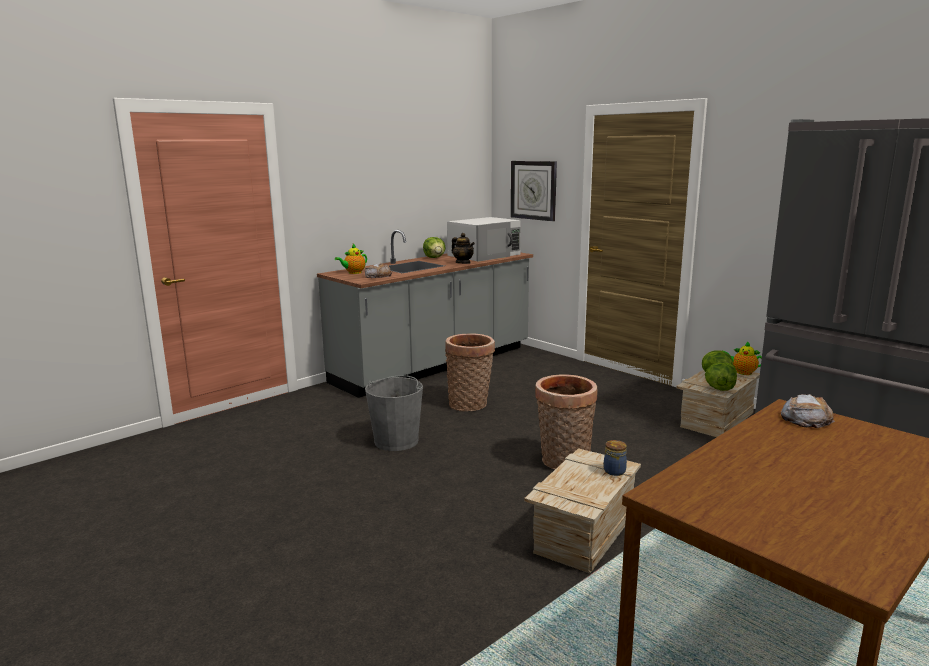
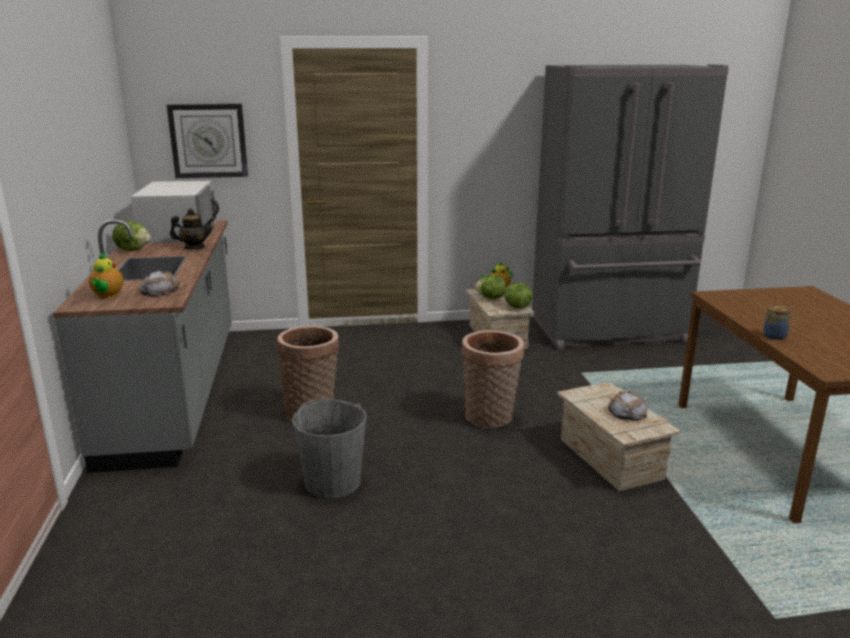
camera: 55 degrees left, 5 degrees up
jar [603,440,627,476] -> jar moved to [764,306,791,340]
bread [781,394,835,428] -> bread moved to [608,391,648,421]

